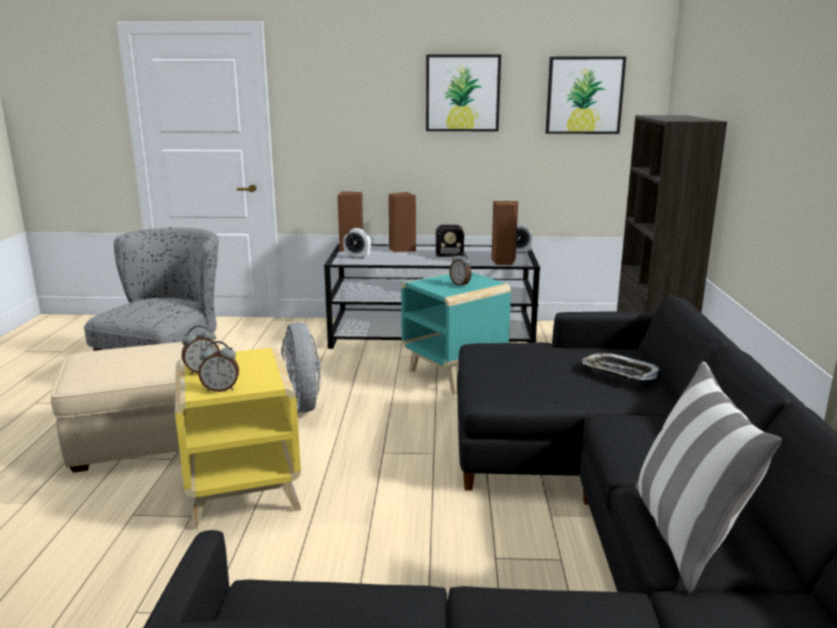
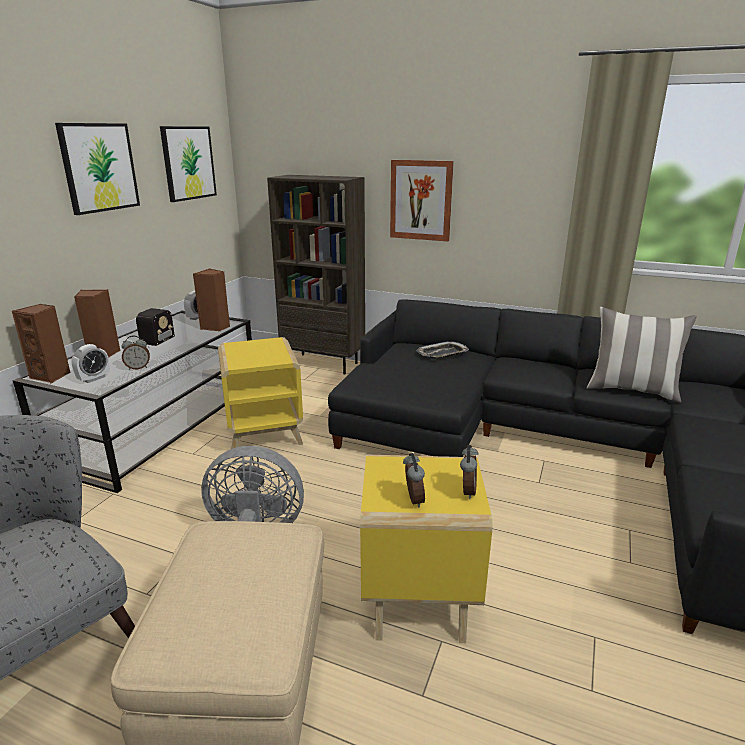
camera: 70 degrees left, 5 degrees up
turquoise side table [401,272,511,395] -> yellow side table [218,337,303,449]
alarm clock [450,252,471,287] -> alarm clock moved to [121,336,150,370]
none -> picture [390,160,454,241]

